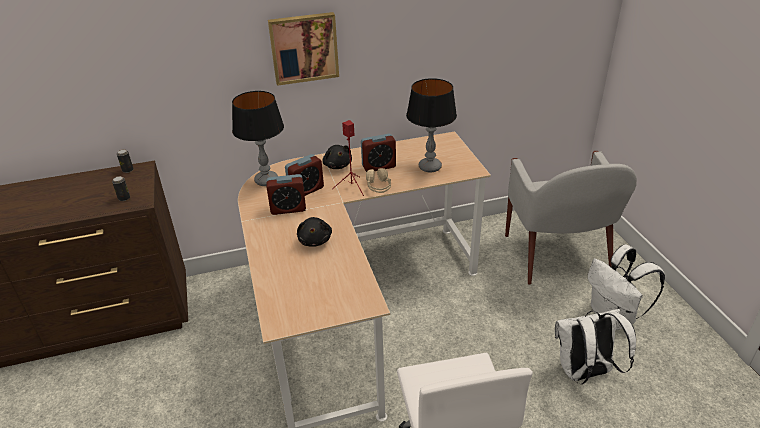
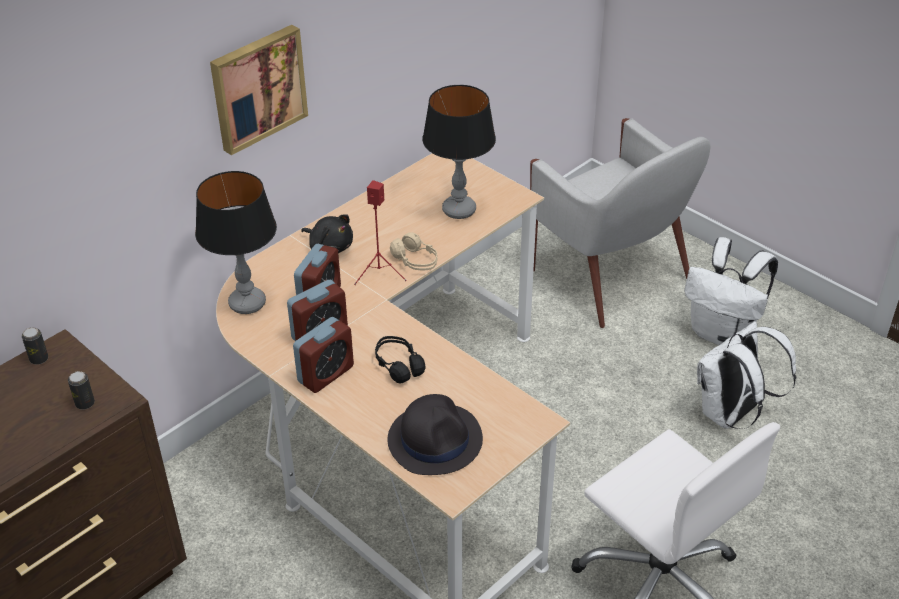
camera: 30 degrees left, 5 degrees up
black plush toy [297,217,332,247] -> black headphones [375,336,425,383]
alarm clock [361,134,396,172] -> alarm clock moved to [293,317,354,393]
none -> black hat [388,394,483,475]

